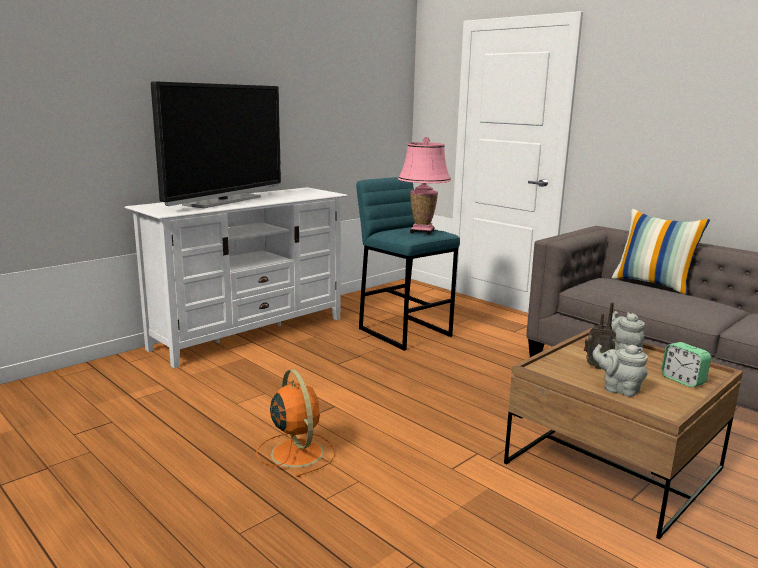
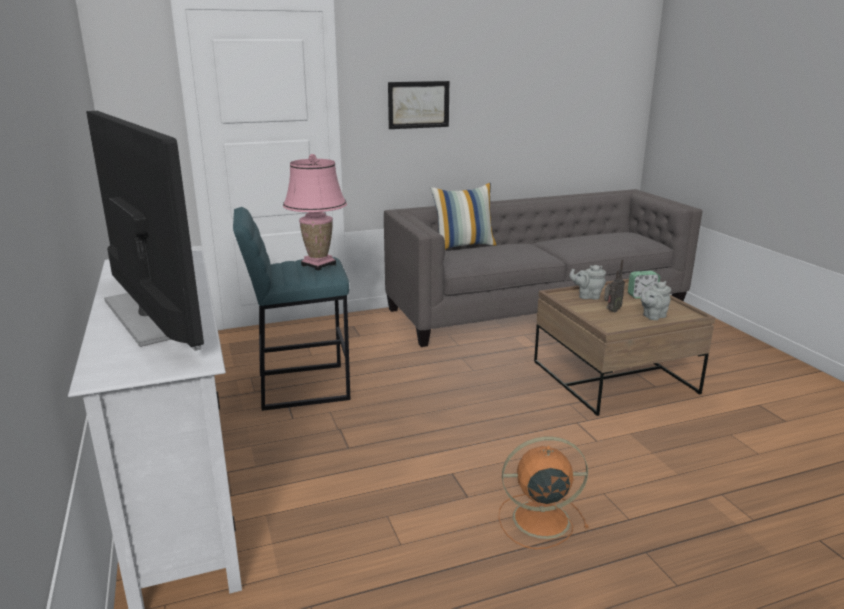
camera: 65 degrees left, 5 degrees up
none -> picture [388,81,449,129]

